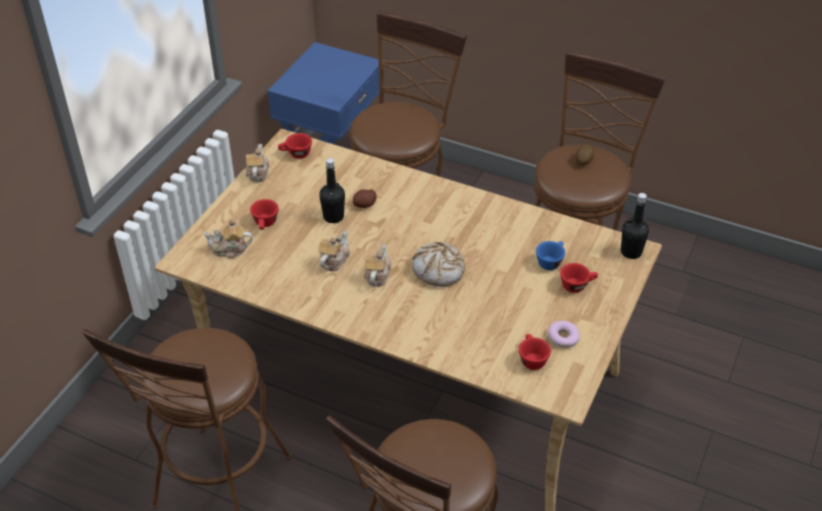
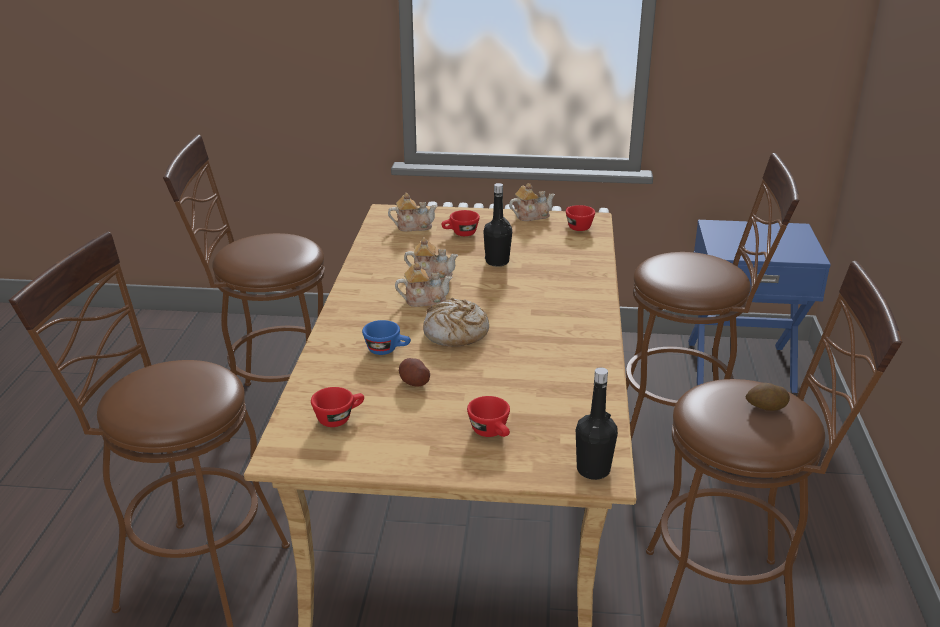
camera: 70 degrees right, 15 degrees down
teapot [203,219,253,258] -> teapot turned 105 degrees clockwise [388,193,437,231]
potato [353,189,377,208] -> potato moved to [399,358,430,387]
blue cup [536,241,565,270] -> blue cup moved to [362,320,411,355]
donut [548,321,580,348] -> none

